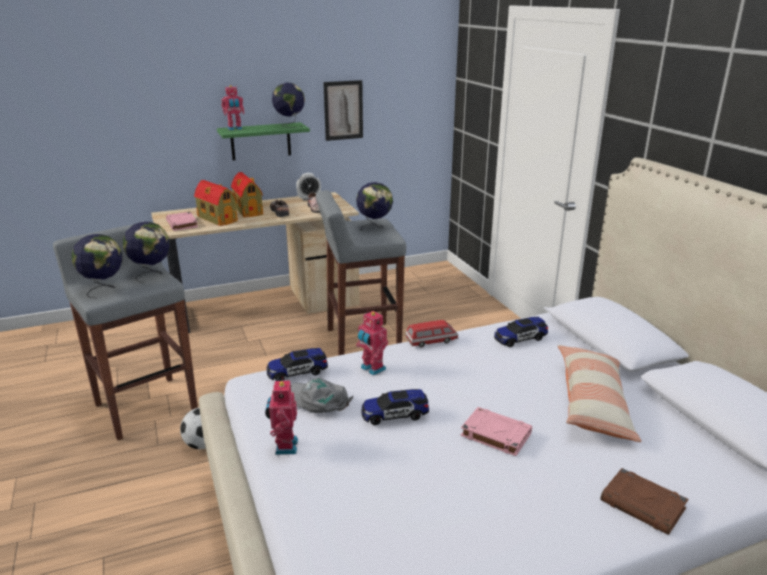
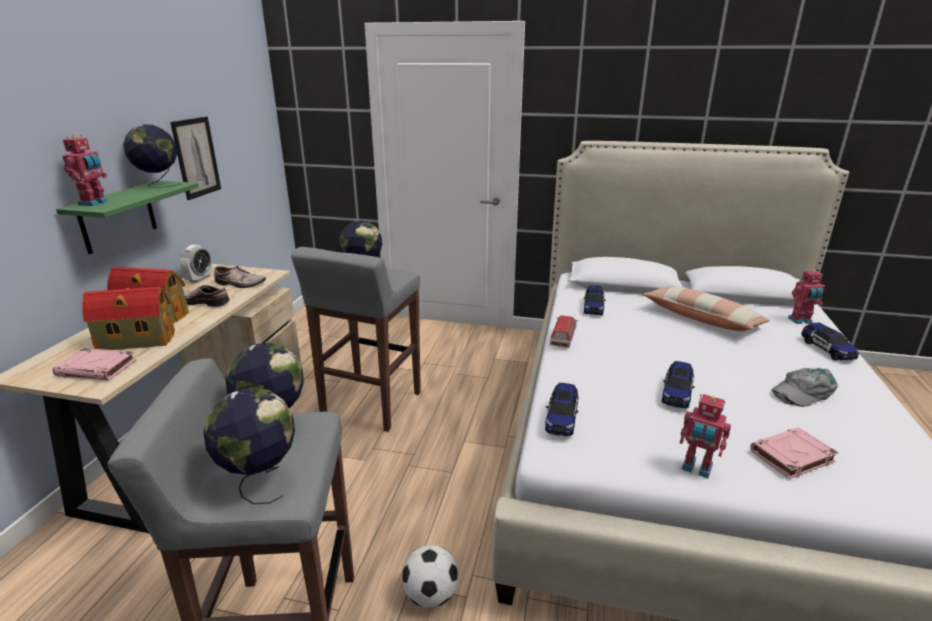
camera: 55 degrees left, 0 degrees up
grey cap [291,378,354,413] -> grey cap moved to [771,368,838,407]
toy robot [356,310,388,376] -> toy robot moved to [788,270,825,324]
pink book [461,407,532,456] -> pink book moved to [750,427,839,479]
brown book [600,468,688,535] -> toy car [801,323,859,361]

